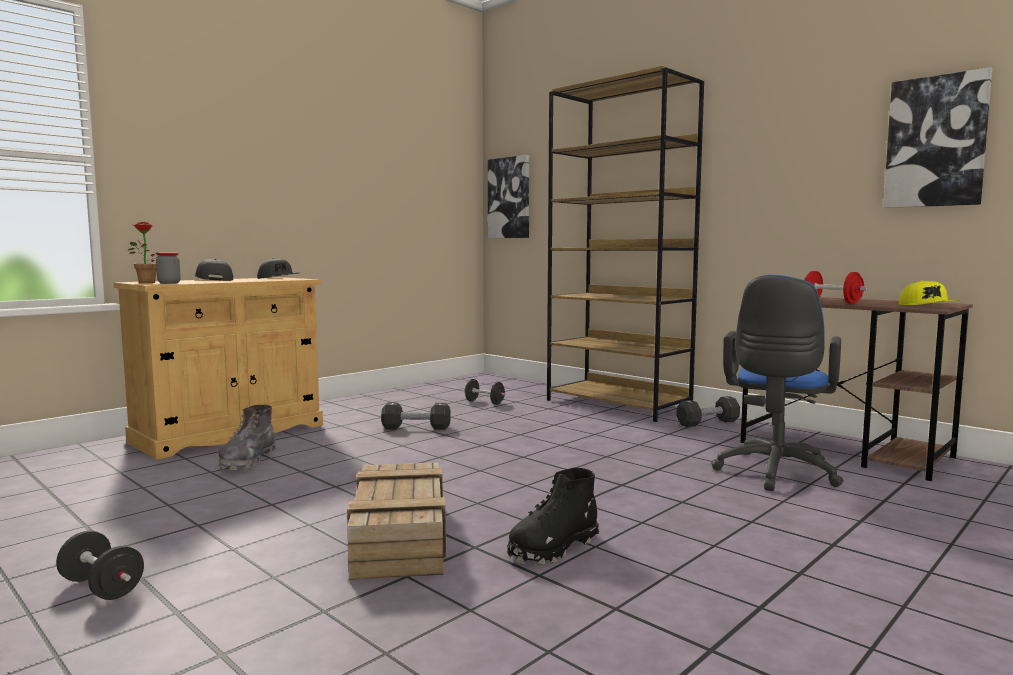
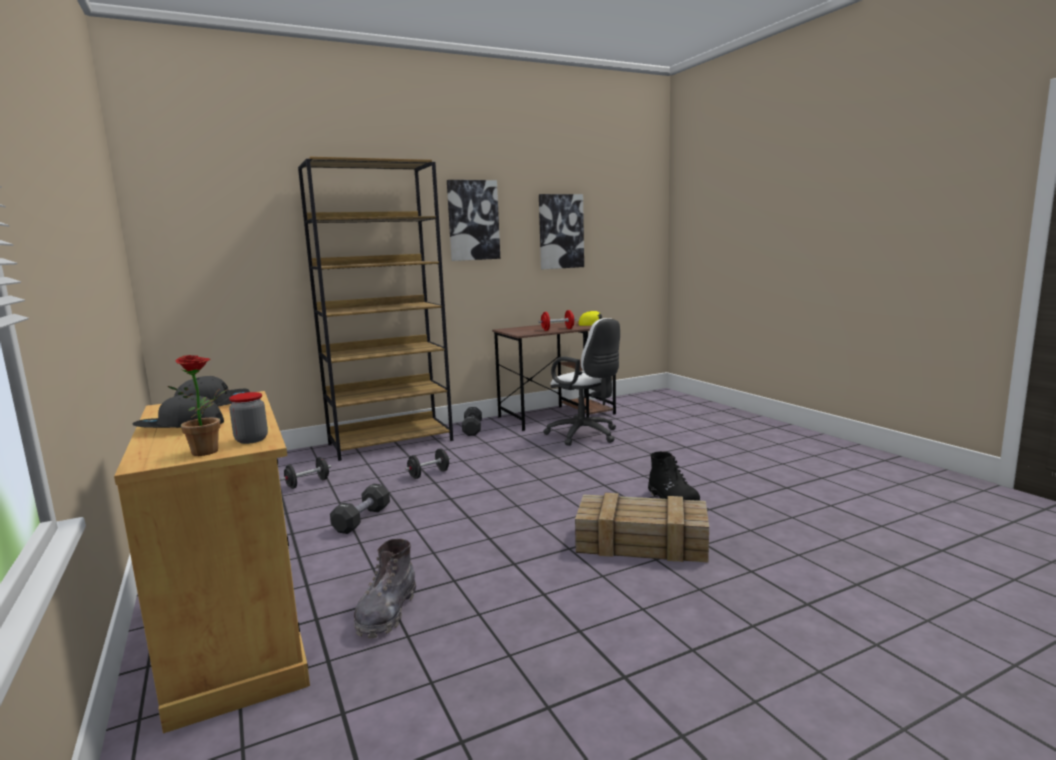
camera: 70 degrees left, 5 degrees up
black dumbbell [56,531,144,600] -> black dumbbell moved to [405,448,450,479]
grey boot [219,405,276,470] -> grey boot turned 75 degrees clockwise [354,539,416,638]
picture [488,155,529,238] -> picture moved to [447,180,500,261]
blue office chair [711,275,844,491] -> white office chair [543,318,620,446]

